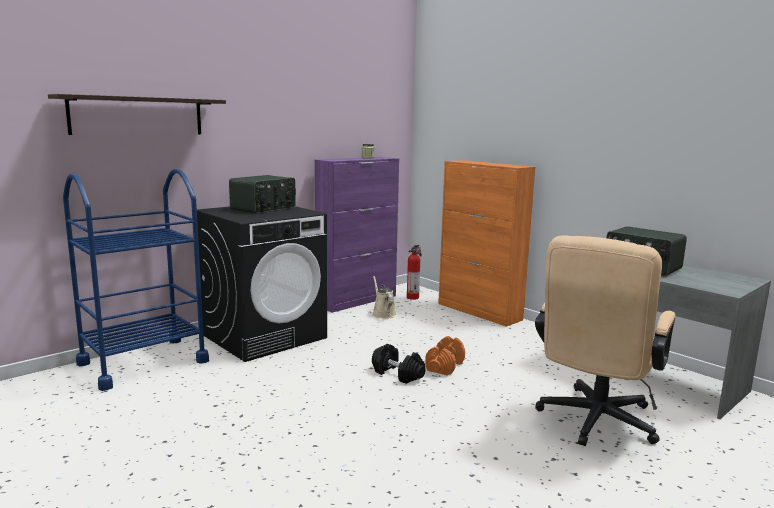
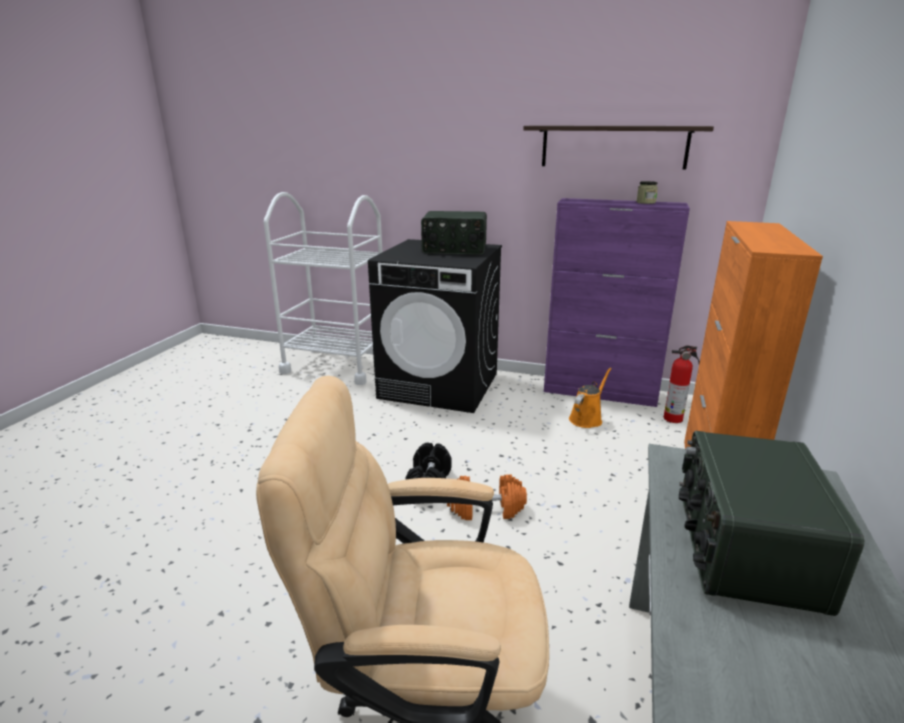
camera: 60 degrees right, 10 degrees up
shelf [48,94,226,135] -> shelf moved to [523,126,714,170]
blue cart [63,169,209,391] -> white cart [264,192,382,385]
beige watering can [372,276,396,319] -> orange watering can [569,368,612,428]

